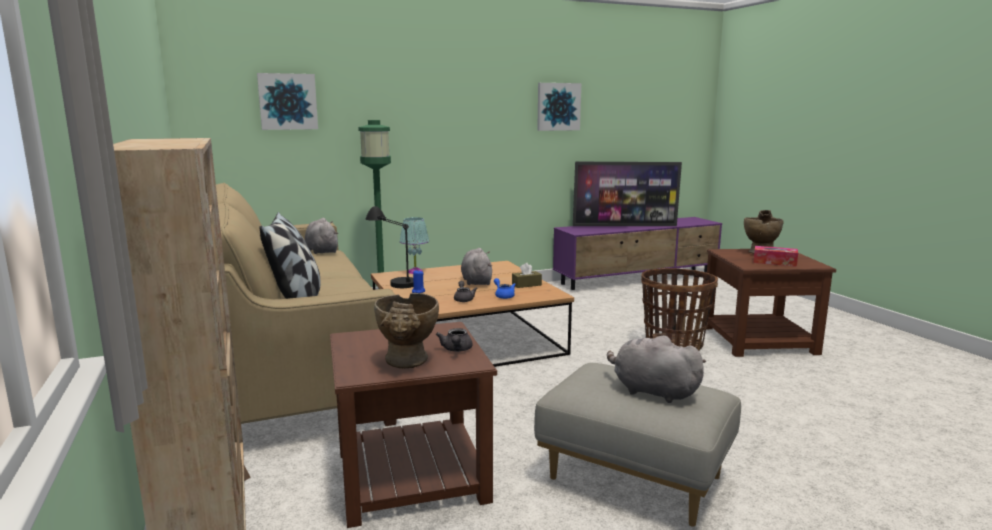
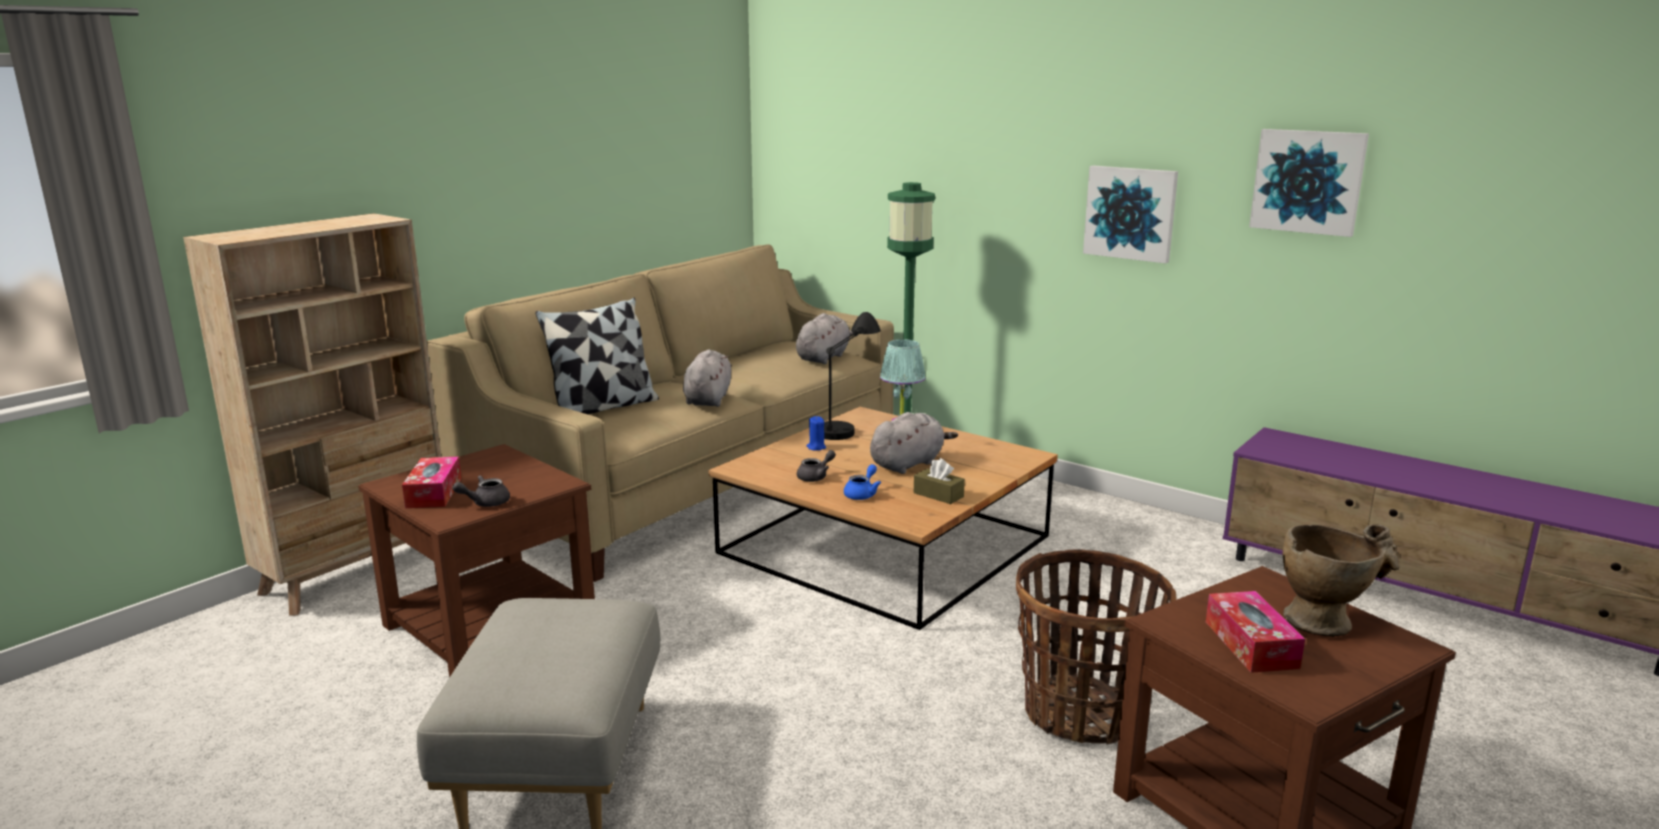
camera: 60 degrees right, 5 degrees up
picture [257,73,318,130] -> picture moved to [1083,165,1178,263]
beige vase [374,293,439,368] -> tissue box [402,457,461,508]
television [573,162,682,226] -> none
grey plush toy [607,336,706,403] -> grey plush toy moved to [683,349,732,407]

